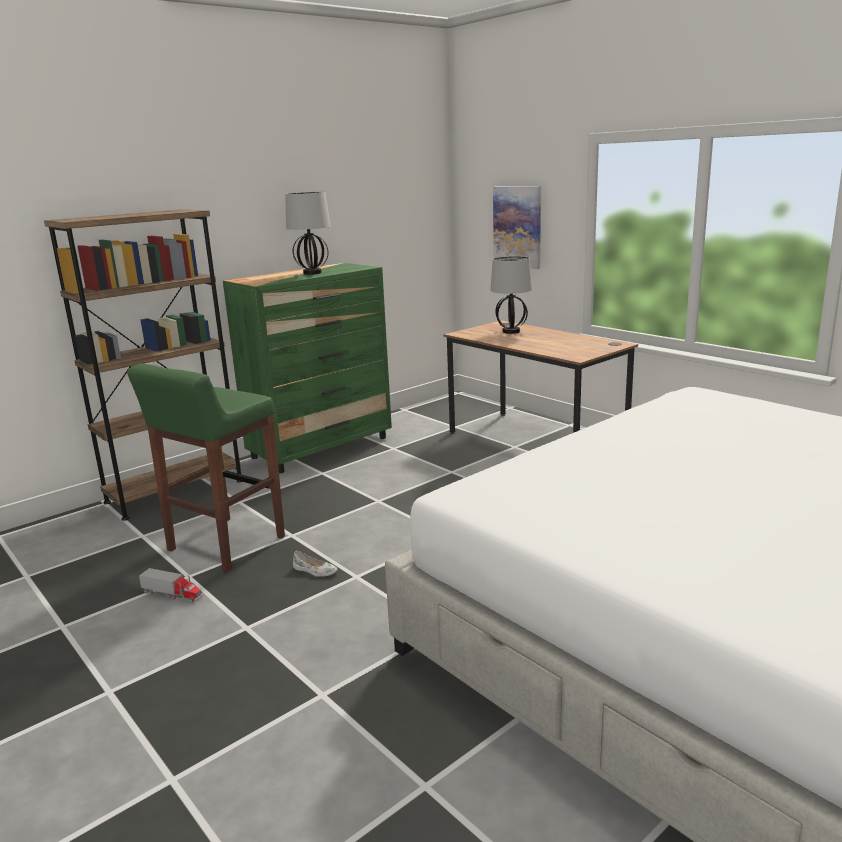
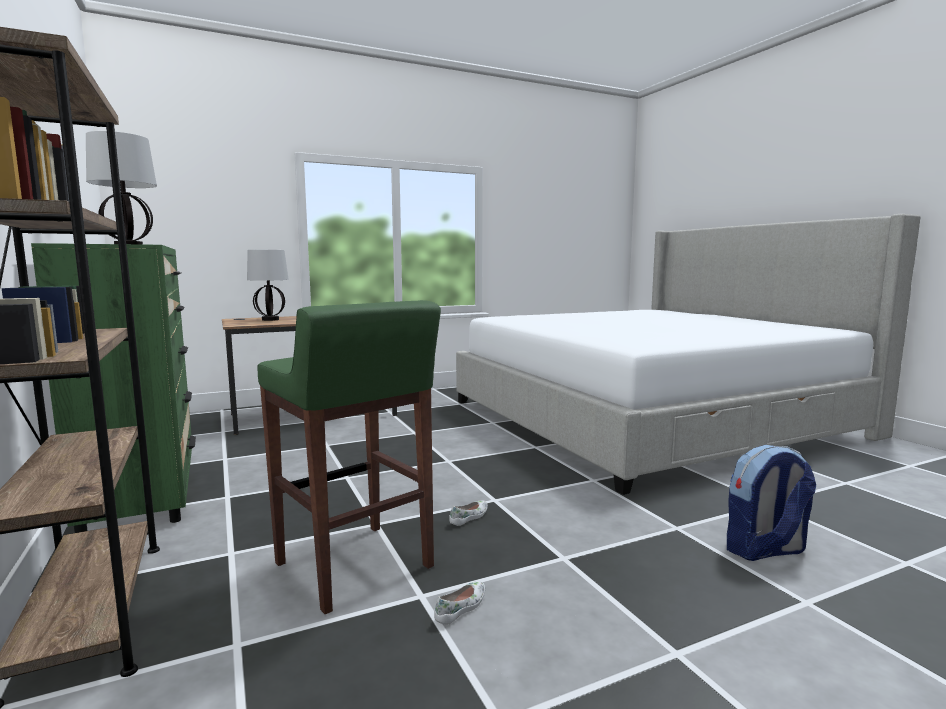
camera: 75 degrees left, 10 degrees down
toy truck [139,568,204,603] -> white shoe [434,581,485,625]
picture [493,186,541,269] -> none
none -> backpack [727,445,816,561]

